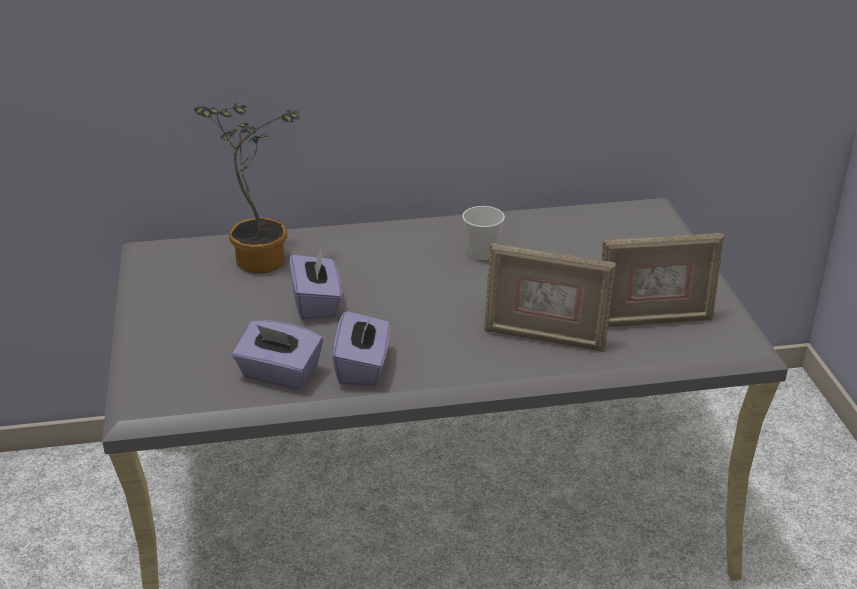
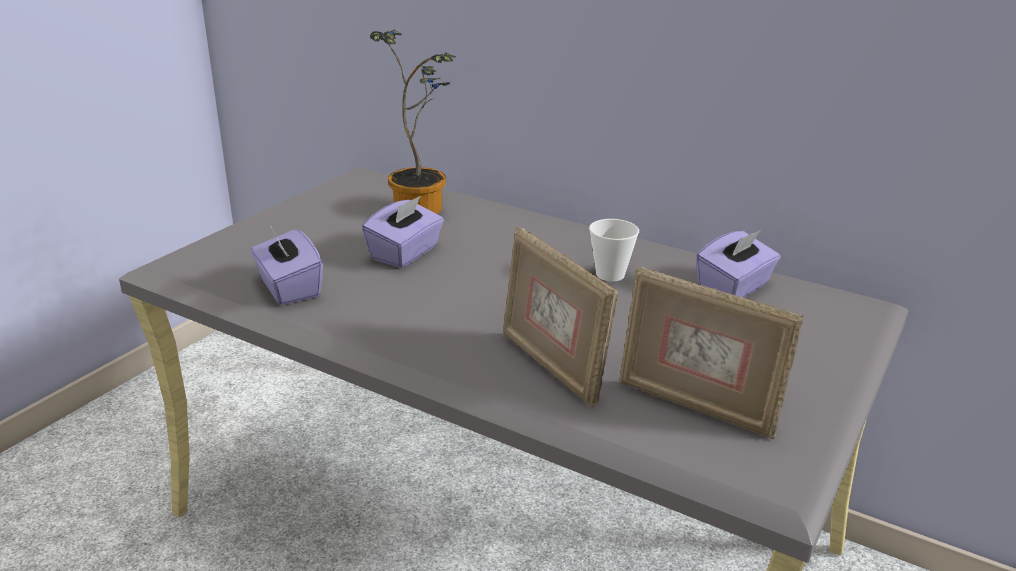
camera: 40 degrees right, 5 degrees down
purple tissue box [333,311,390,387] -> purple tissue box moved to [696,229,780,298]

